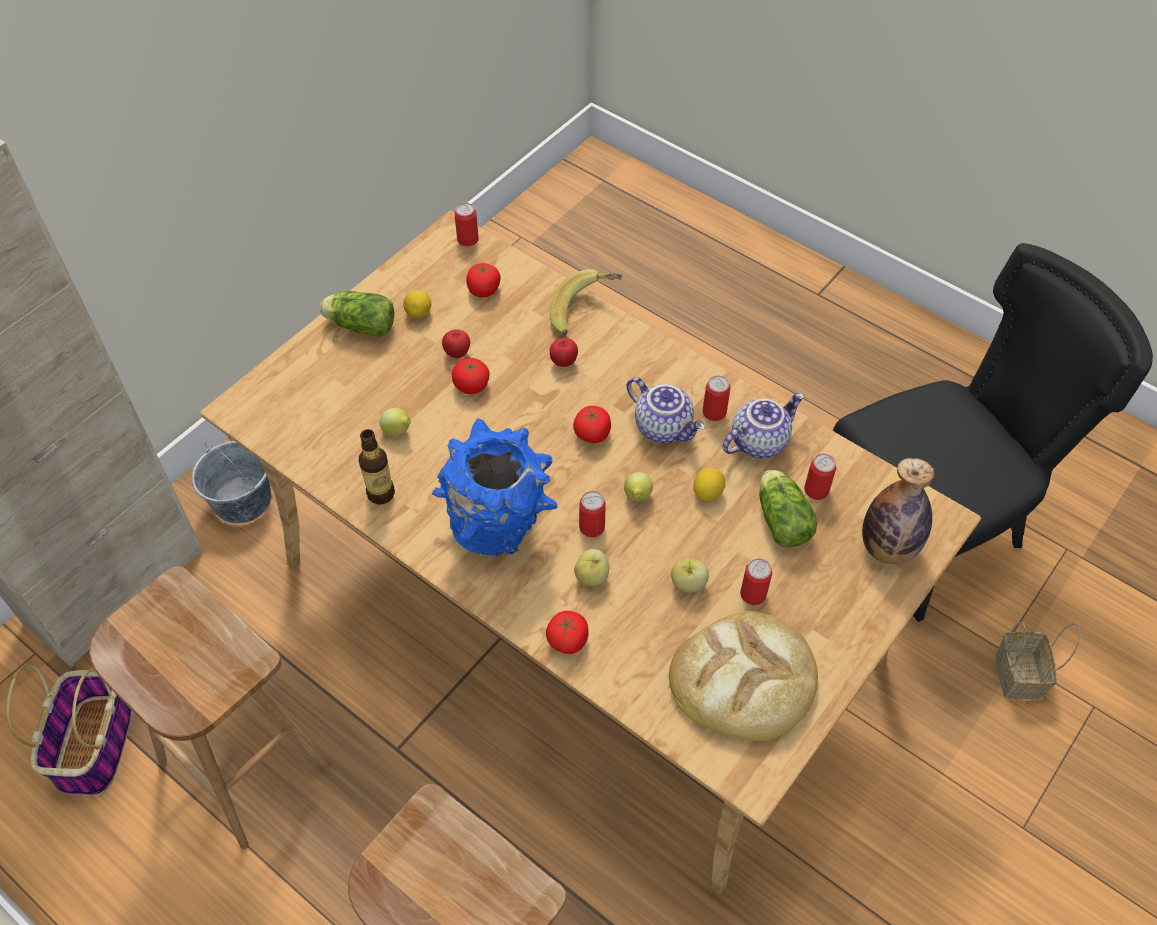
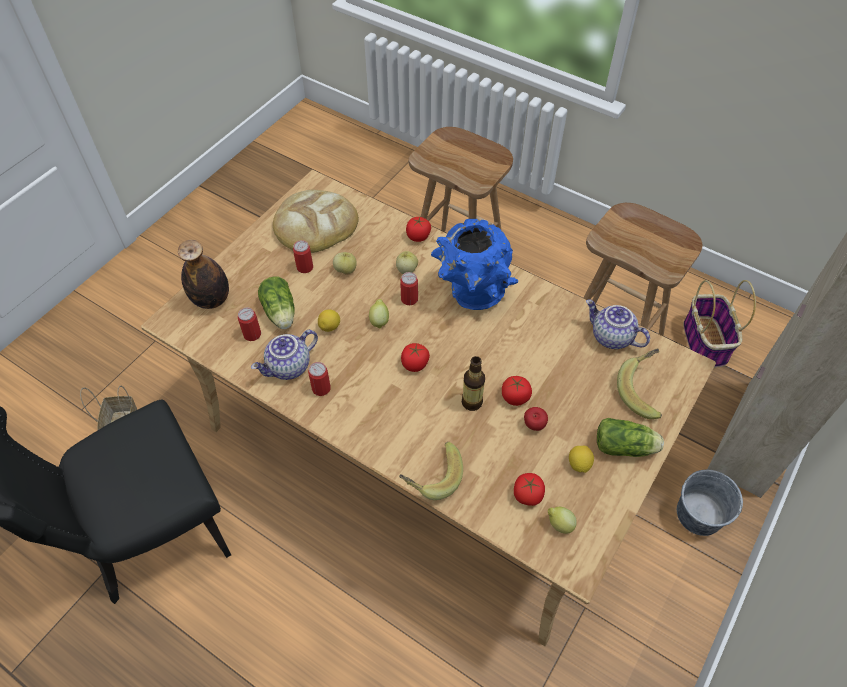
camera: 175 degrees right, 0 degrees up
bottle [358,429,395,505] -> bottle moved to [462,356,485,411]
lemon [379,408,411,436] -> lemon moved to [548,507,577,534]
can [455,203,479,246] -> none
apple [550,338,578,367] -> none
teapot [627,377,705,443] -> teapot moved to [586,299,650,349]
none -> banana [617,348,662,419]

